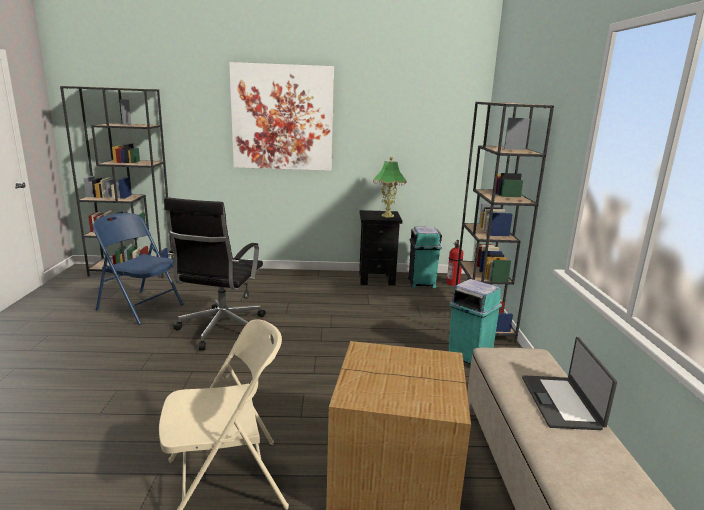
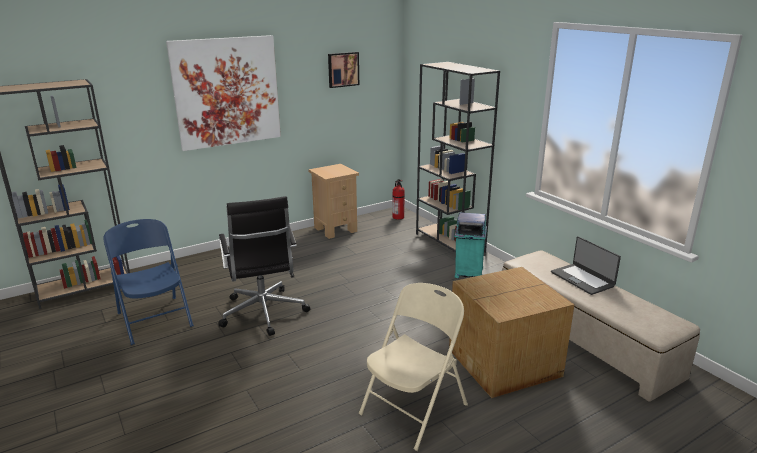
camera: 30 degrees left, 5 degrees up
blue chair [93,213,184,325] -> blue chair turned 60 degrees clockwise [103,219,194,345]
black nightstand [359,210,402,286] -> beige nightstand [308,164,359,239]
table lamp [373,156,407,218] -> none
turquoise trash can [408,227,442,288] -> none
none -> picture [328,52,359,88]

